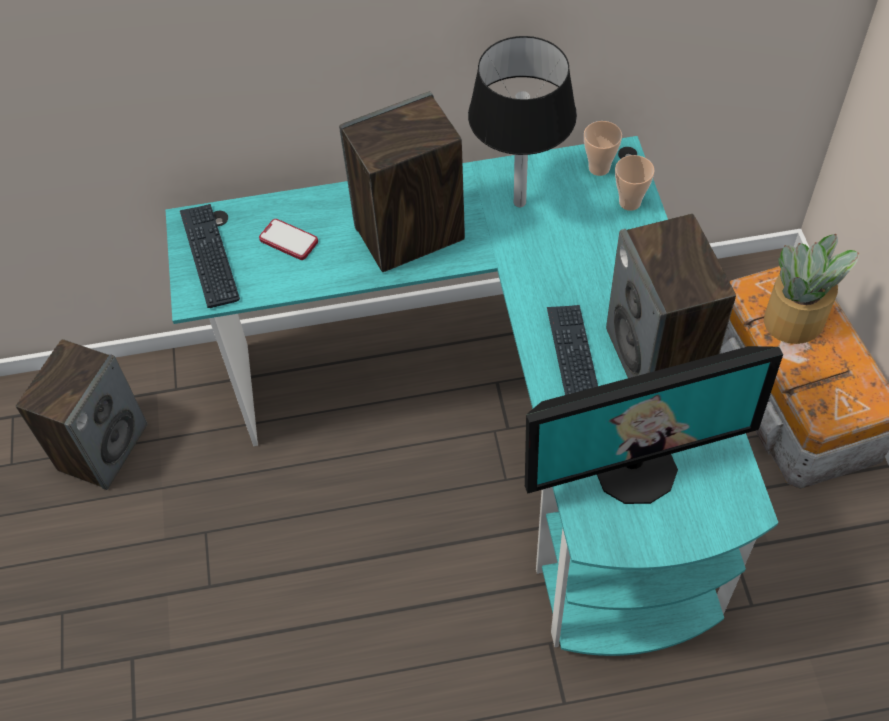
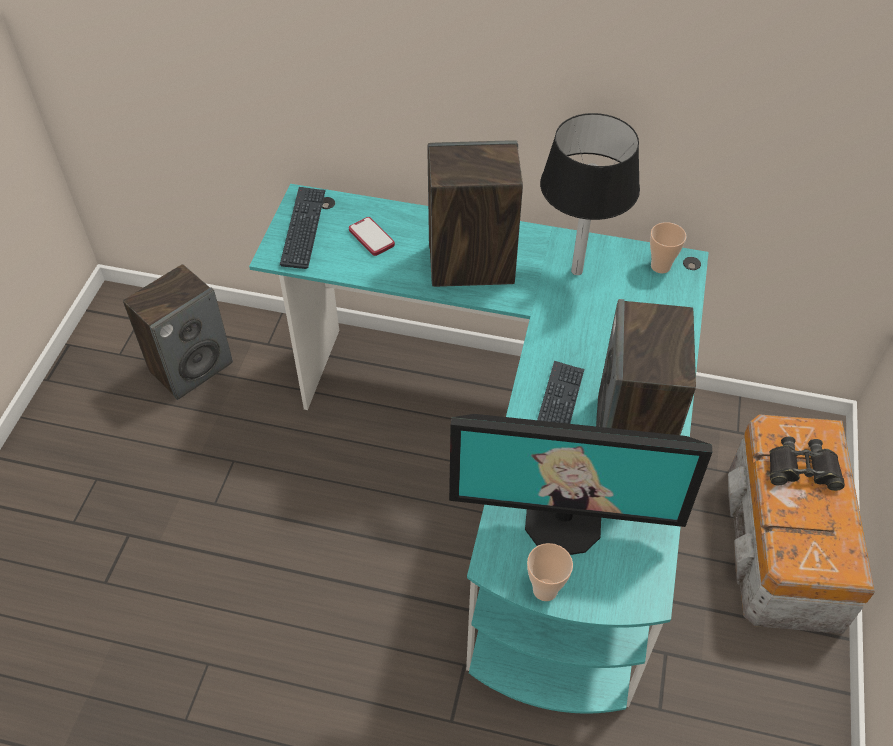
camera: 20 degrees right, 5 degrees down
cup [615,155,655,211] -> cup moved to [527,543,573,601]
potted plant [764,234,859,344] -> black binoculars [770,437,845,491]

